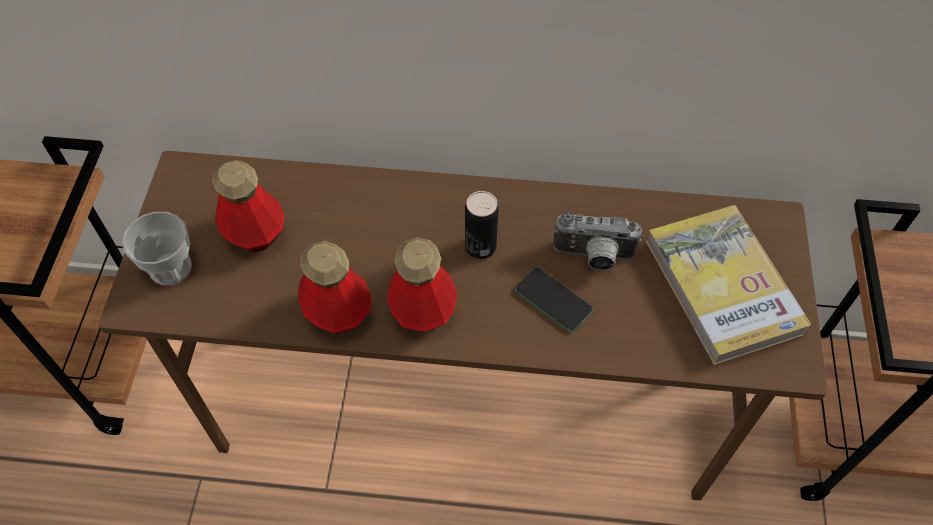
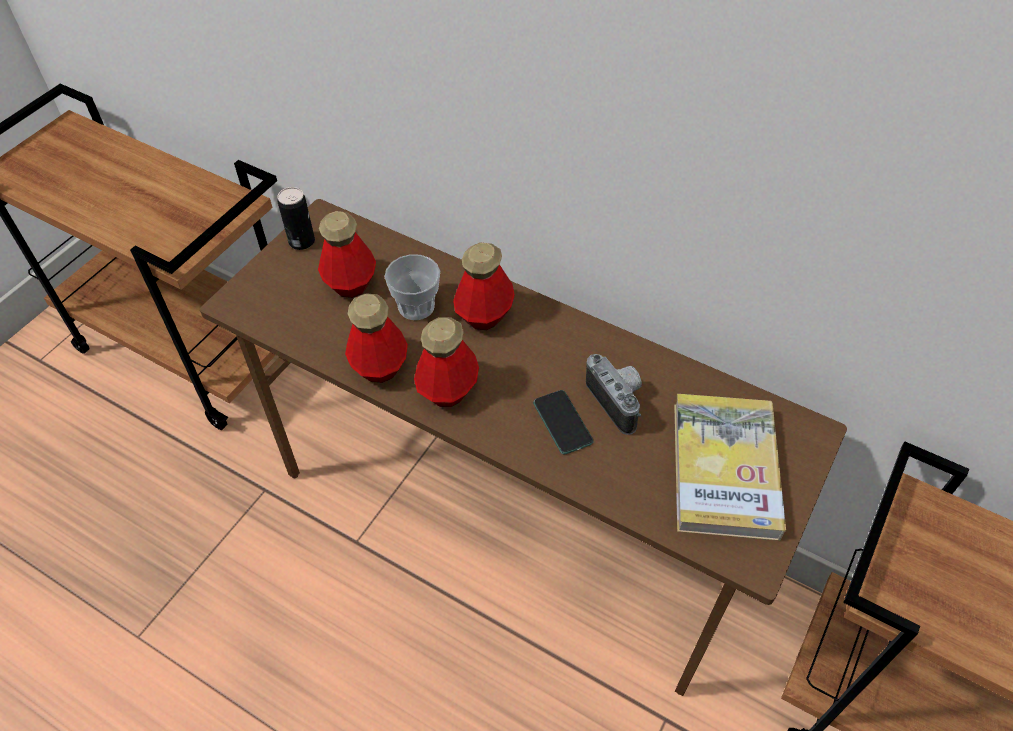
camera: 25 degrees right, 5 degrees down
cup [122,212,192,285] -> cup moved to [385,254,440,320]
can [465,191,499,259] -> can moved to [277,187,315,250]
camera [553,212,642,271] -> camera turned 150 degrees counterclockwise [586,354,642,435]
none -> bottle [453,242,515,330]

